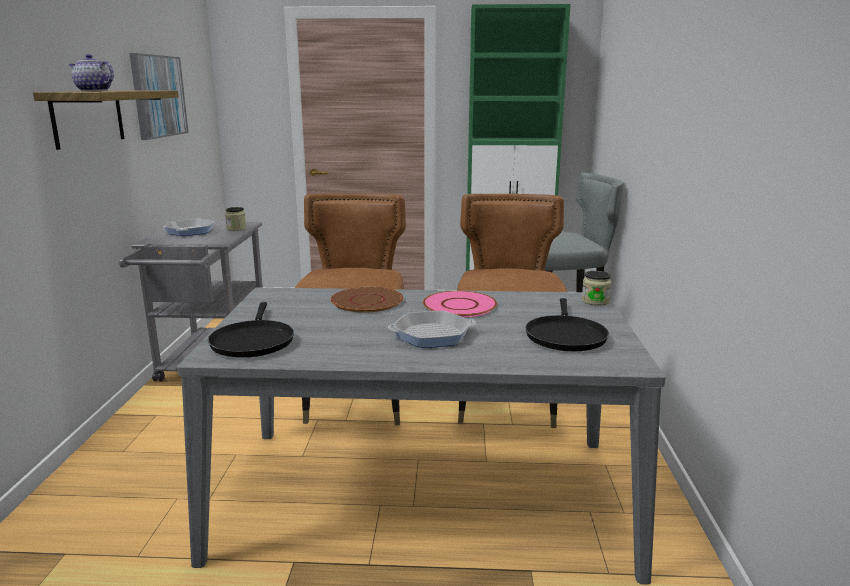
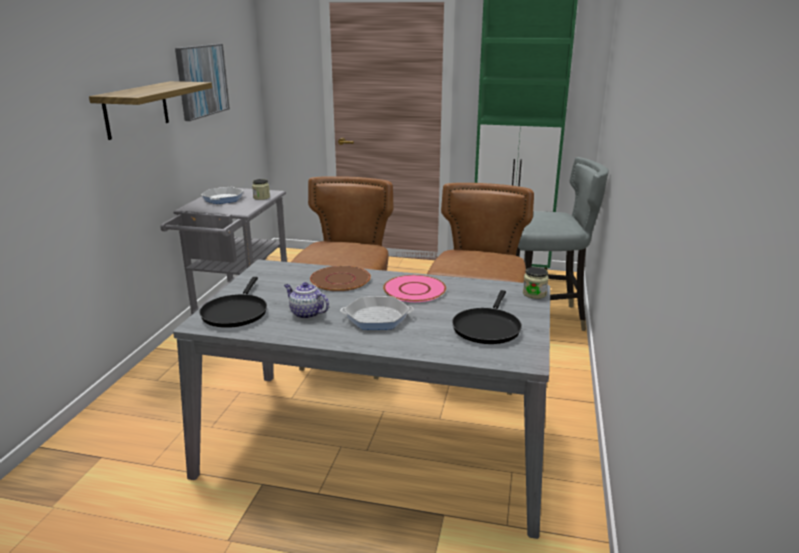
camera: 10 degrees right, 5 degrees up
teapot [69,54,114,91] -> teapot moved to [284,282,329,319]

